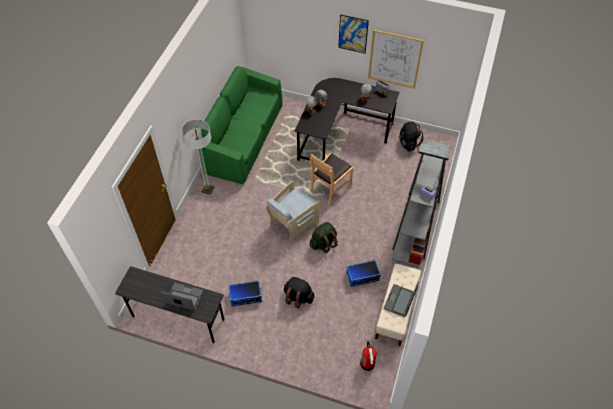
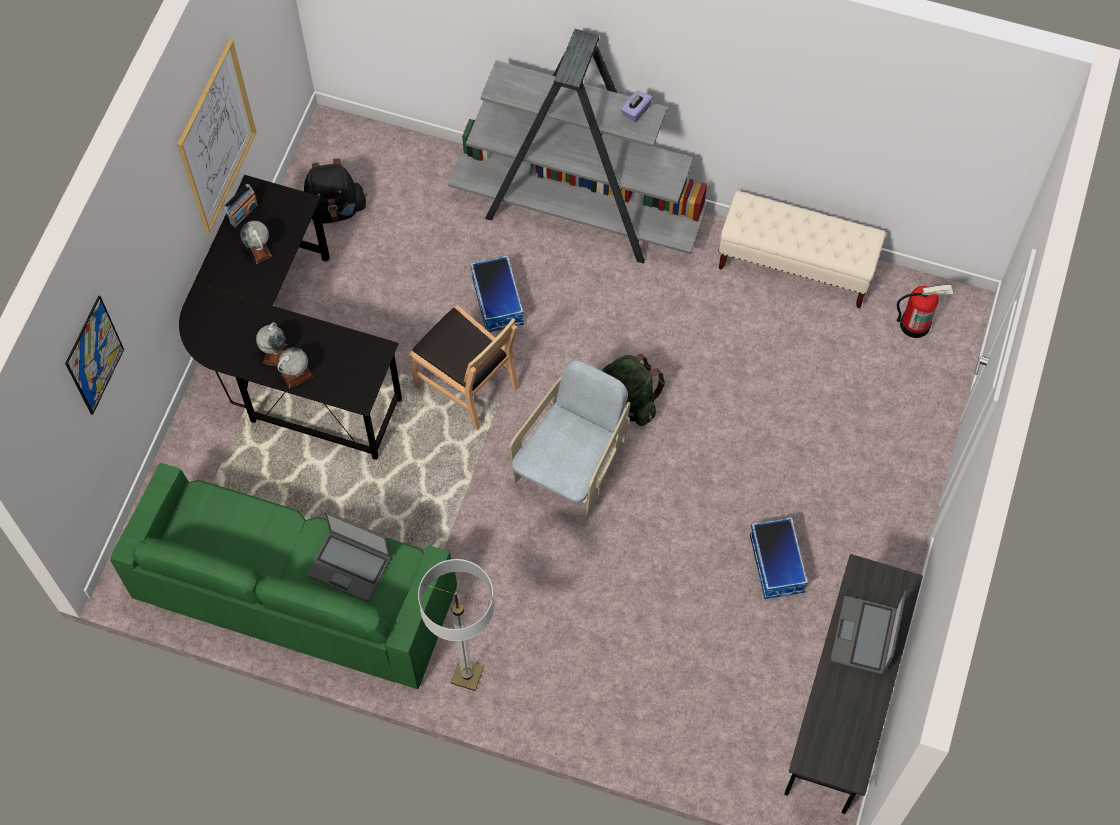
camera: 90 degrees left, 10 degrees up
beige armchair [266,181,320,243] -> beige armchair turned 105 degrees counterclockwise [509,360,631,520]
black backpack [284,277,314,308] -> none
picture [338,14,369,54] -> picture moved to [65,296,124,415]
storage box [346,259,381,287] -> storage box moved to [470,255,524,332]
laptop [384,281,419,317] -> laptop moved to [307,511,391,602]

